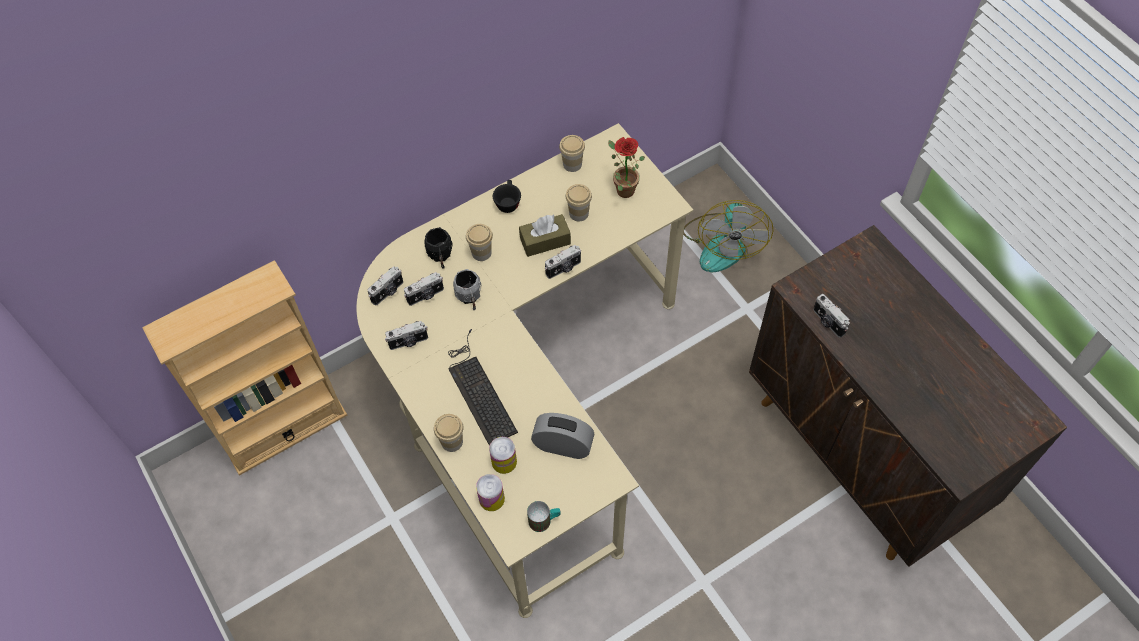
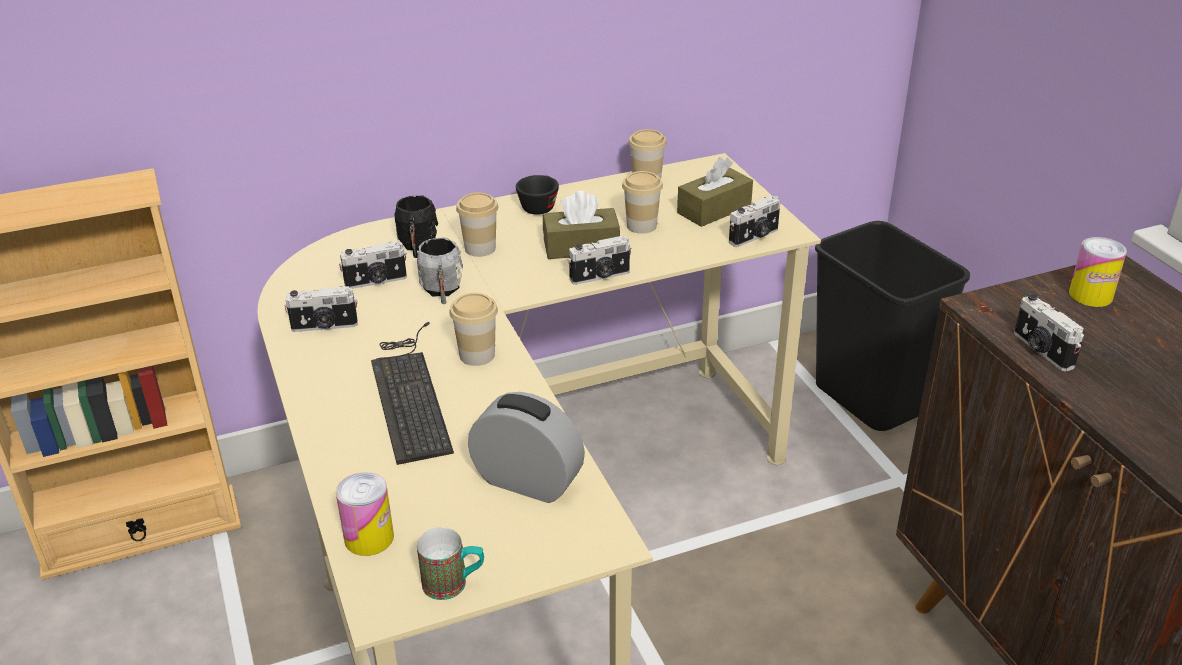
camera: 10 degrees right, 25 degrees down
camera [367,266,403,306] -> camera moved to [729,196,780,247]
cup [434,414,463,452] -> cup moved to [449,293,498,366]
can [489,437,517,474] -> can moved to [1069,237,1127,307]
potted plant [608,137,645,198] -> brown tissue box [677,157,753,227]
fan [683,200,773,272] -> black trash can [815,221,970,431]

